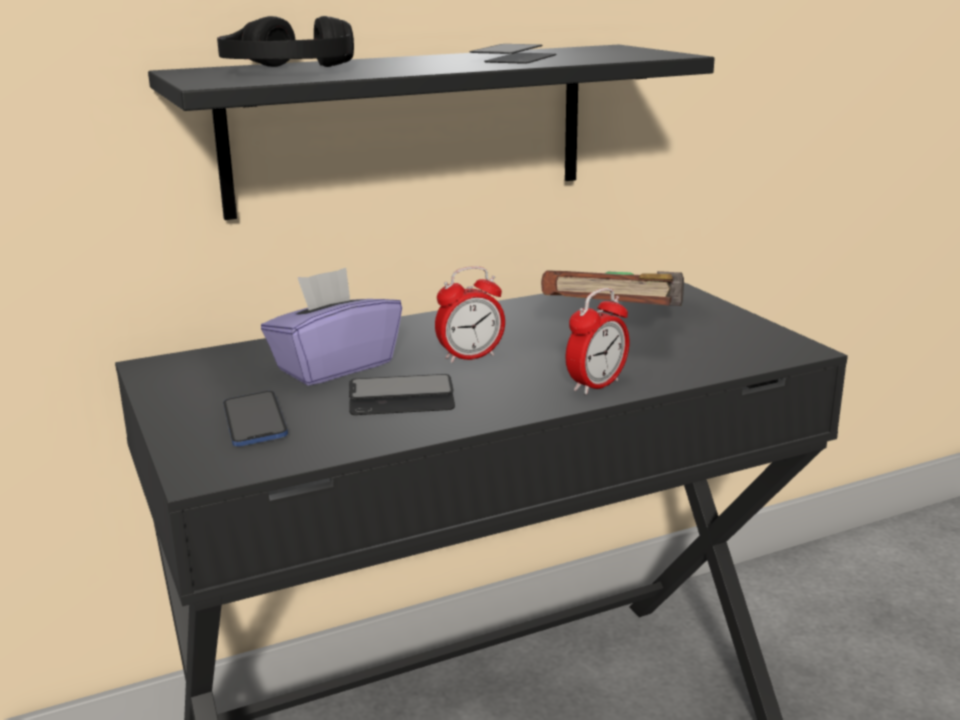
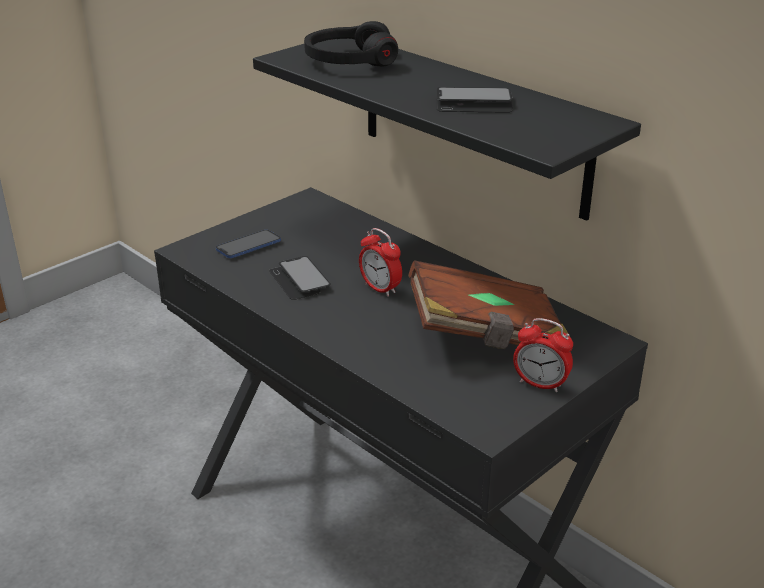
camera: 70 degrees right, 10 degrees up
purple tissue box [261,268,402,386] -> none
alarm clock [566,288,629,395] -> alarm clock moved to [513,318,573,392]

